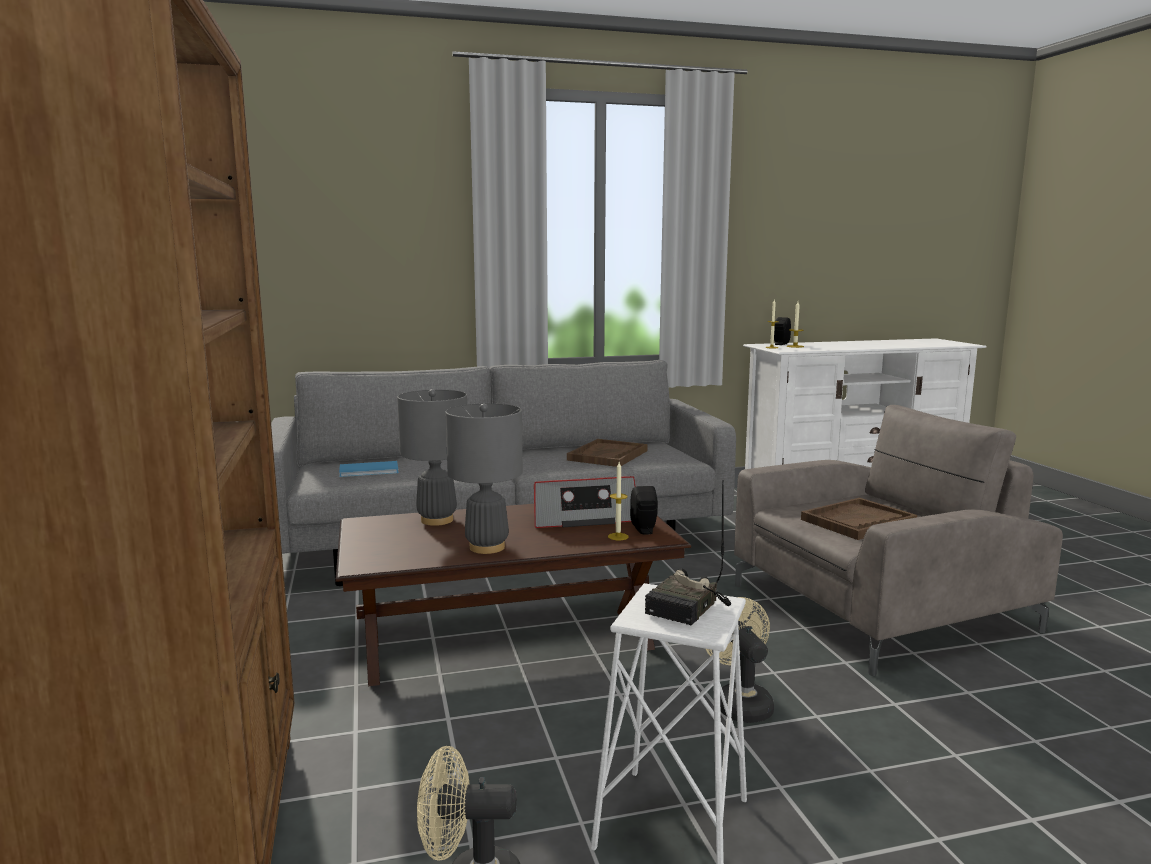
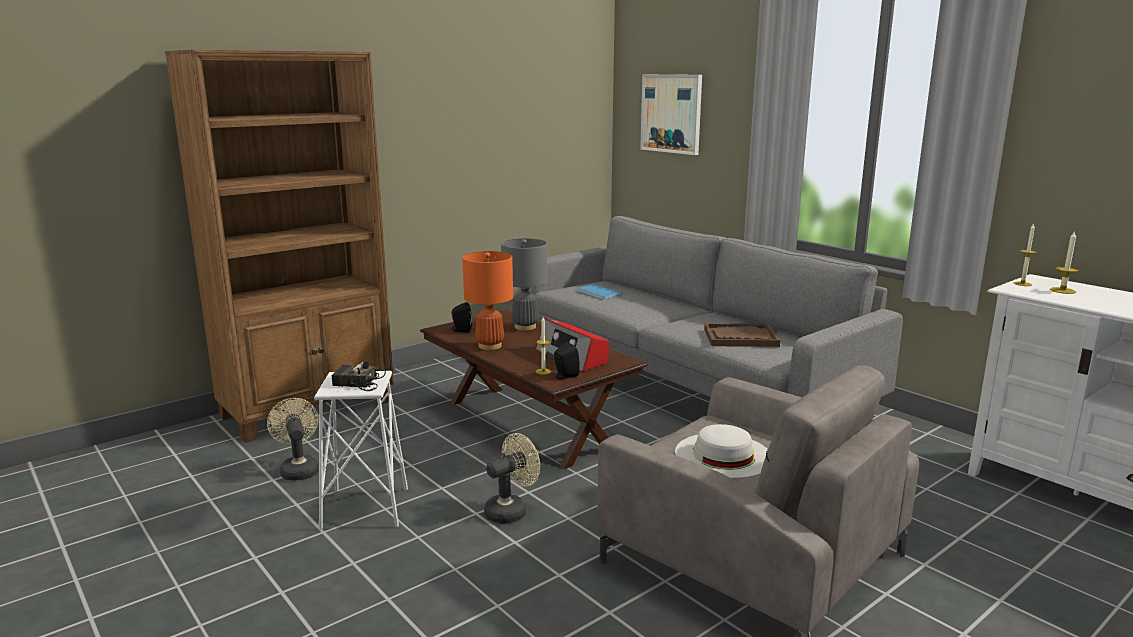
camera: 65 degrees right, 5 degrees up
grey table lamp [445,403,523,554] -> orange table lamp [462,251,513,350]
black speaker [774,317,791,345] -> black speaker moved to [451,302,472,333]
brown tray [801,498,917,540] -> white hat [675,424,768,478]
none -> picture [640,74,702,155]

